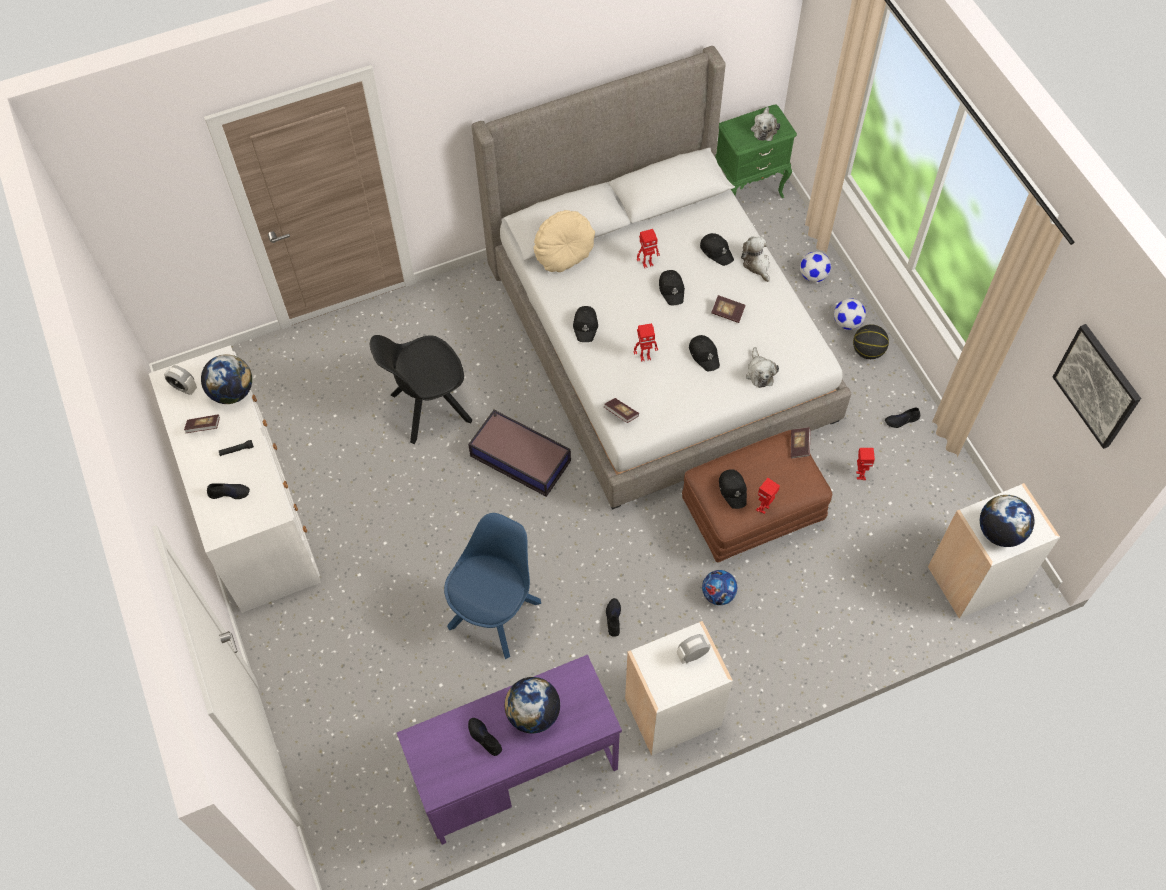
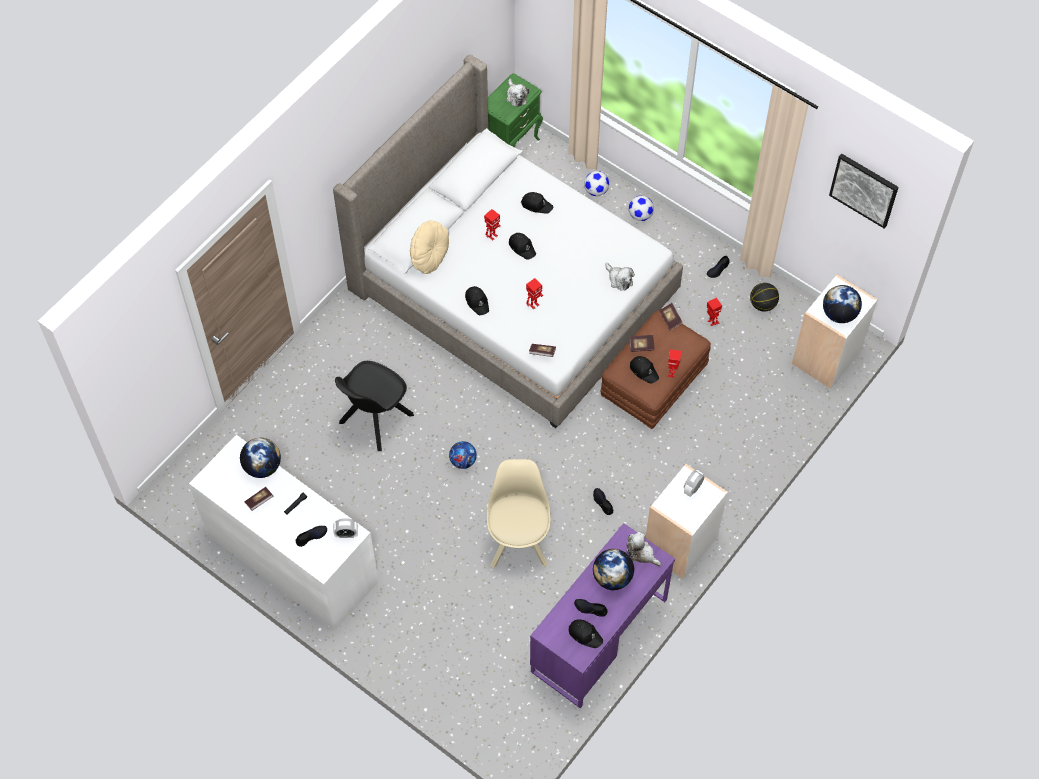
camera: 30 degrees left, 0 degrees up
alarm clock [164,365,197,395] -> alarm clock moved to [333,518,358,538]
blue chair [444,513,541,659] -> beige chair [487,459,551,568]
storage box [468,410,571,497] -> none
black cap [689,335,720,371] -> black cap moved to [568,619,603,648]
football [702,570,737,605] -> football moved to [449,441,477,469]
book [711,295,746,323] -> book moved to [629,335,655,352]
plush toy [741,237,770,282] -> plush toy moved to [626,532,661,566]
basketball [853,324,889,359] -> basketball moved to [750,283,779,311]

